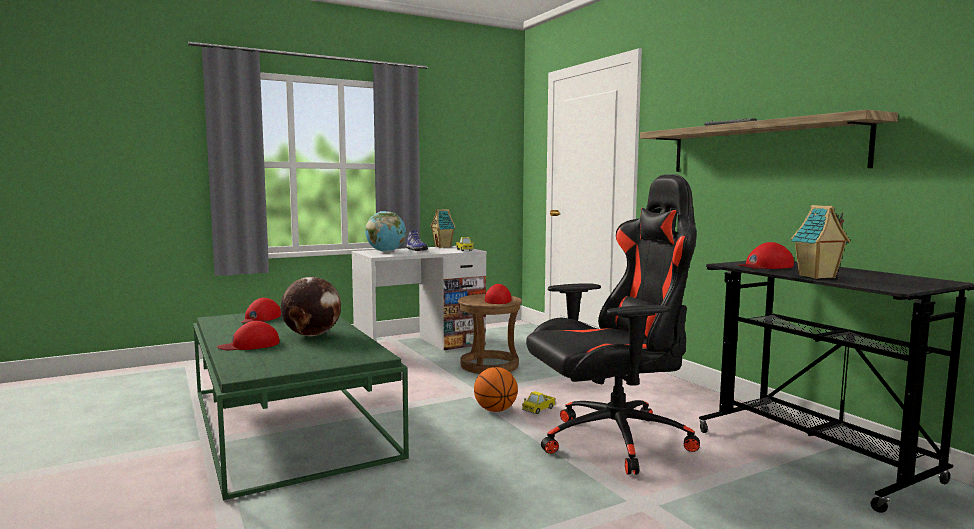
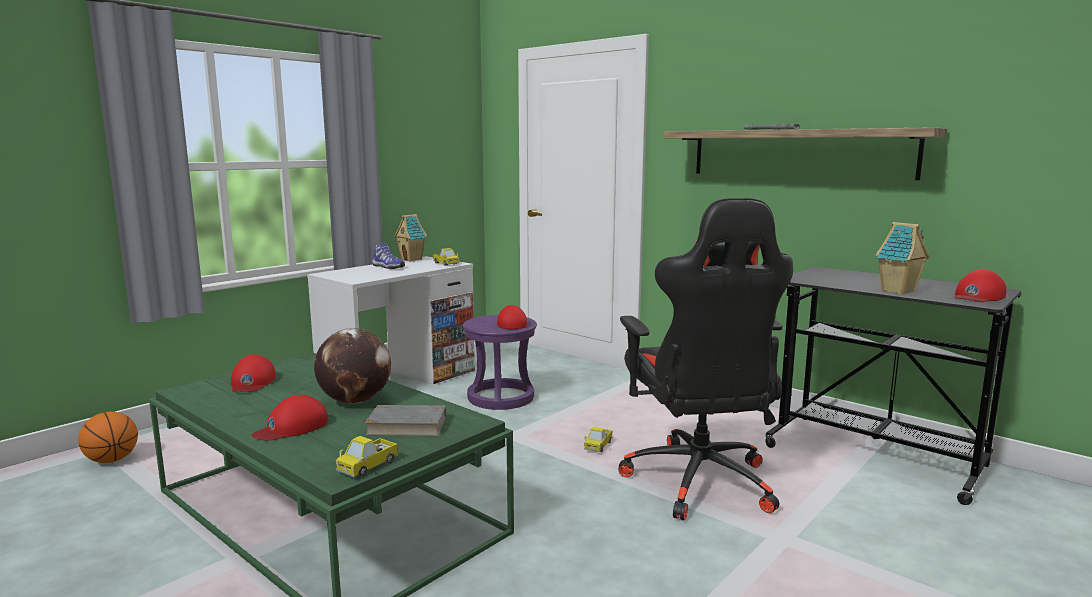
camera: 20 degrees left, 5 degrees up
globe [365,211,406,252] -> none
brown stool [458,294,522,374] -> purple stool [463,315,537,410]
basketball [474,367,518,412] -> basketball moved to [78,412,138,463]
black office chair [526,174,700,475] -> black office chair turned 120 degrees clockwise [619,198,793,521]
red cap [738,242,794,269] -> red cap moved to [954,269,1007,302]
none -> toy truck [336,436,399,477]
none -> grey book [362,405,446,436]

